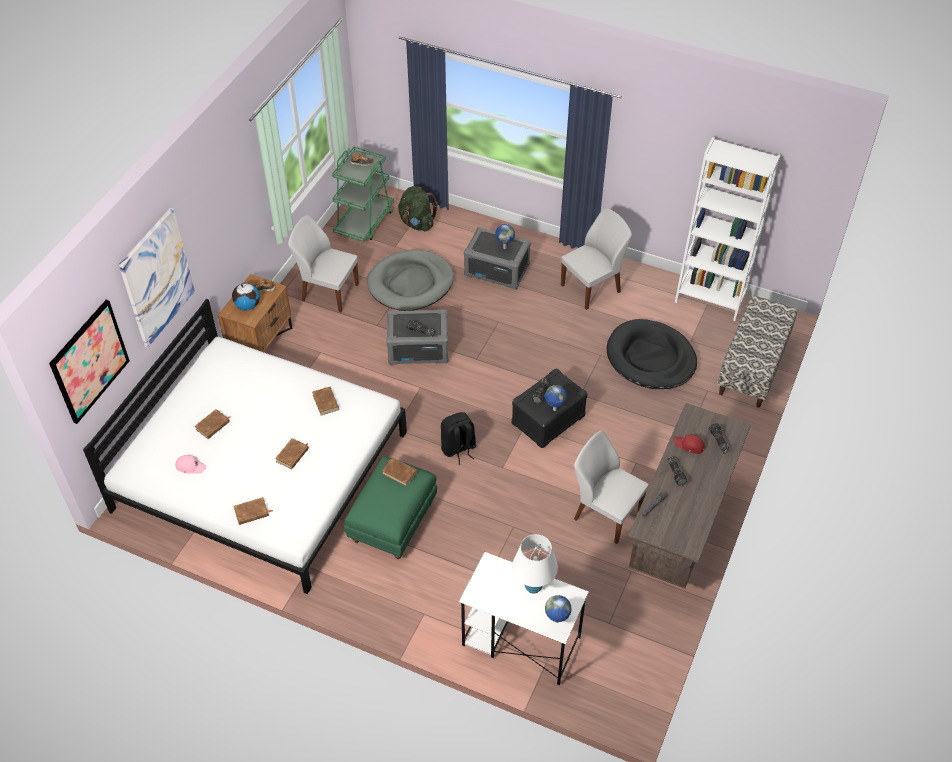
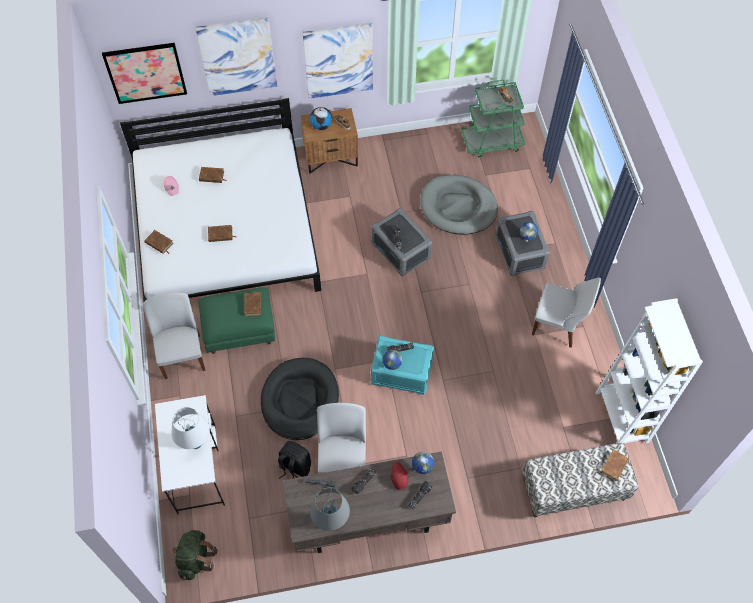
camera: 55 degrees right, 10 degrees up
white chair [288,215,359,312] -> white chair moved to [143,292,206,379]
brown book [312,387,339,416] -> brown book moved to [601,449,629,481]
green backpack [398,186,438,232] -> green backpack moved to [172,530,217,580]
black backpack [441,412,476,465] -> black backpack moved to [278,441,311,479]
black storage box [512,369,587,448] -> turquoise storage box [371,336,434,395]
globe [545,595,572,623] -> globe moved to [412,452,434,474]
black dog bed [607,319,697,389] -> black dog bed moved to [261,358,339,440]
none -> picture [302,22,373,99]
none -> grey table lamp [310,488,350,531]

